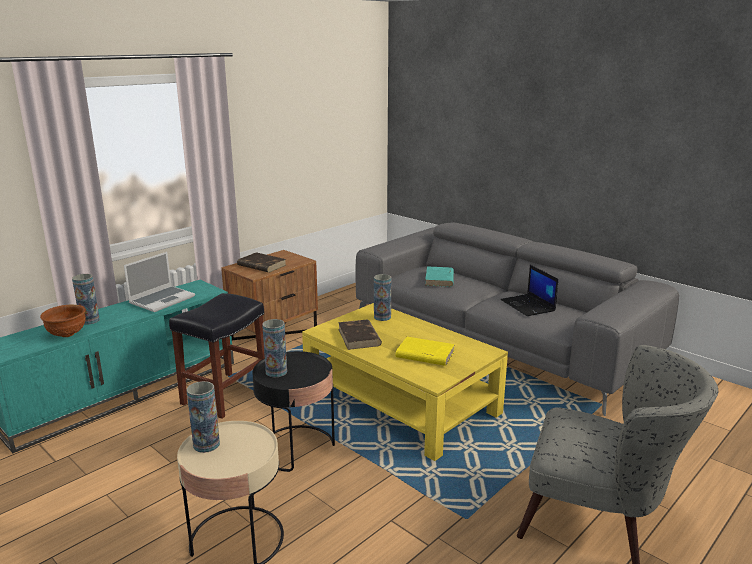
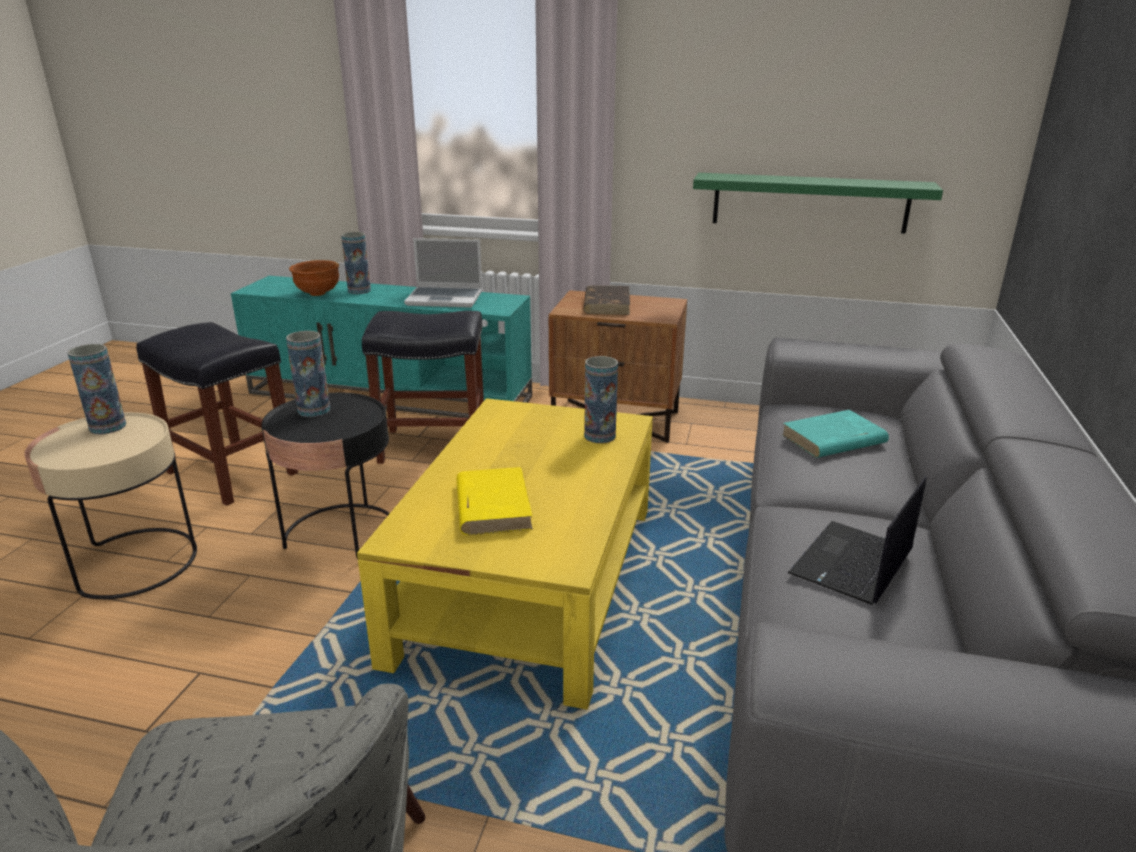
camera: 60 degrees right, 5 degrees up
brown book [338,320,382,350] -> none
none -> black stool [136,322,298,506]
none -> green shelf [693,173,943,234]

